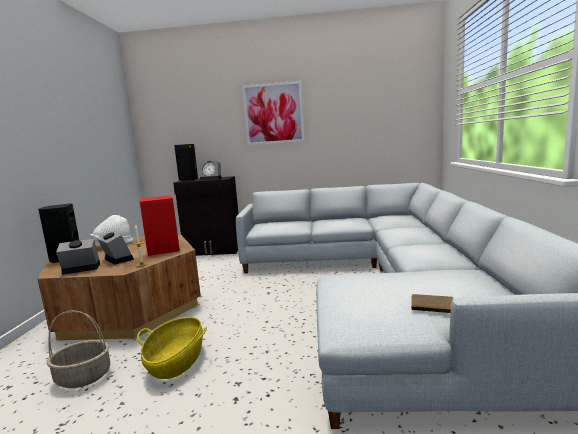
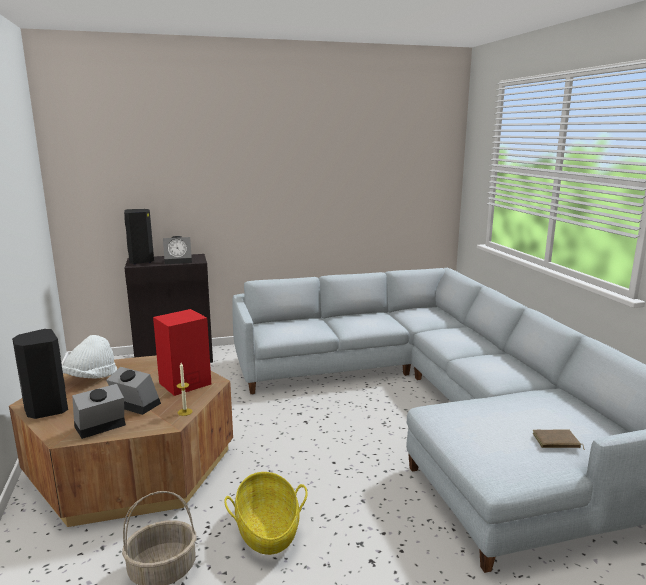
camera: 20 degrees left, 5 degrees up
picture [242,81,305,146] -> none

